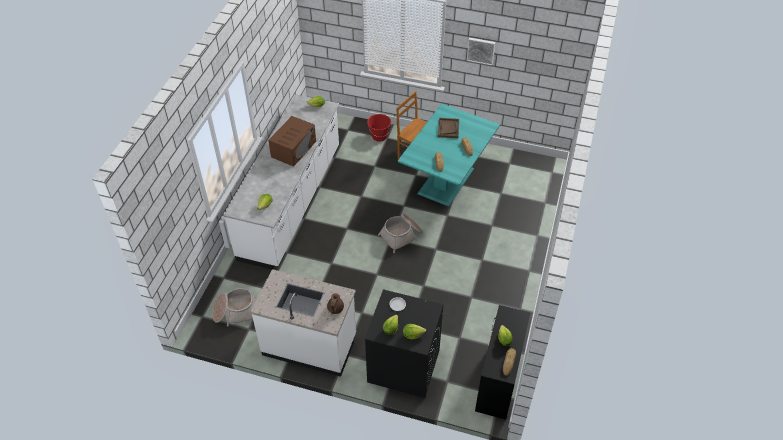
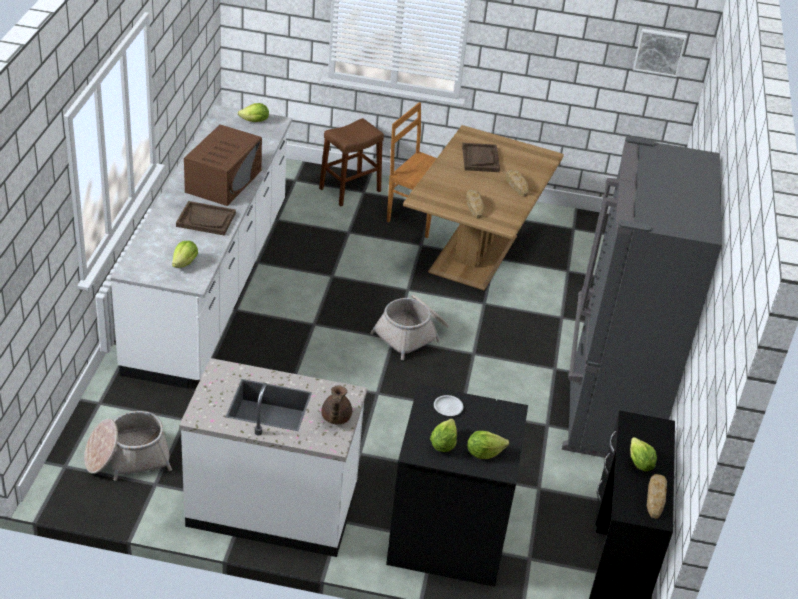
camera: 10 degrees left, 10 degrees down
red bucket [367,114,391,142] -> brown stool [319,118,384,206]
turquoise dining table [398,104,500,207] -> brown dining table [403,125,564,290]
picture [467,38,495,65] -> picture moved to [633,29,686,77]
none -> brown tray [176,201,236,235]
none -> grey fridge [562,136,722,458]

